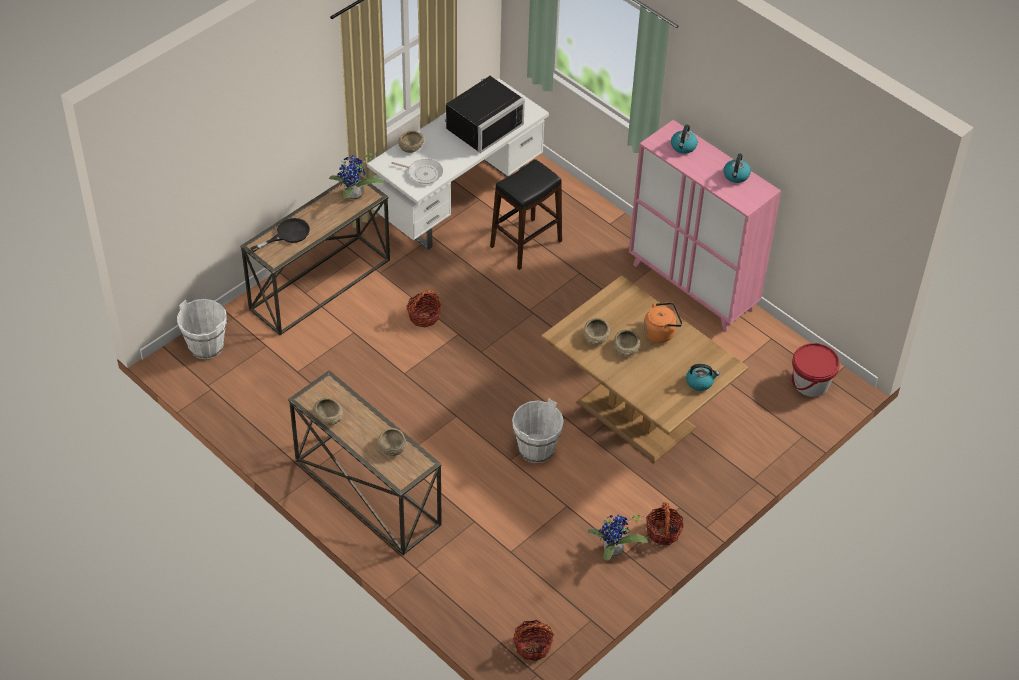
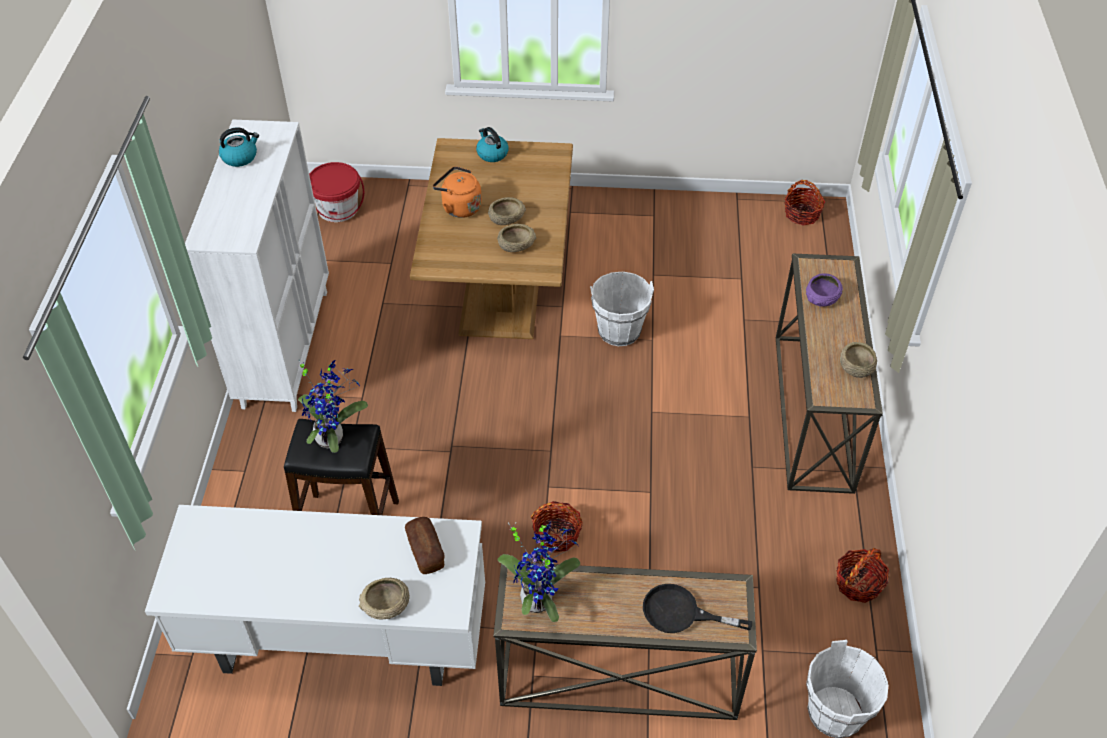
camera: 130 degrees left, 0 degrees up
beige bowl [378,428,406,456] -> purple bowl [806,273,843,307]
frying pan [391,159,443,184] -> bread [405,517,444,574]
black microwave [445,76,525,153] -> none
potted plant [588,514,648,560] -> potted plant moved to [298,360,368,453]
pink cabinet [629,120,781,332] -> white cabinet [185,120,329,412]
basket [646,502,684,545] -> basket moved to [836,548,889,603]
kettle [671,125,698,154] -> none

